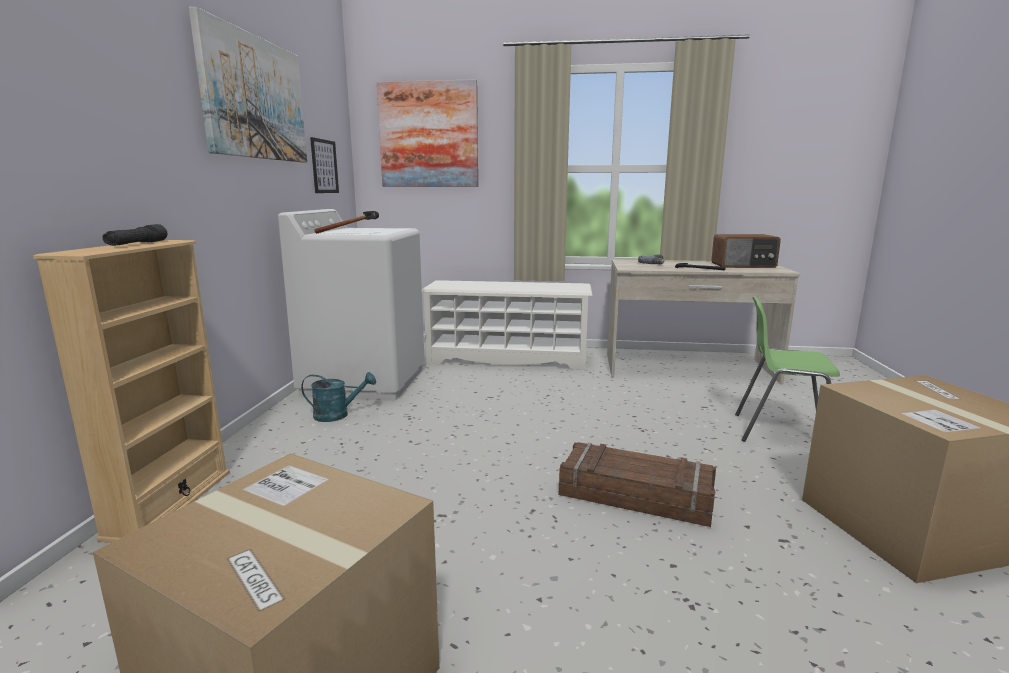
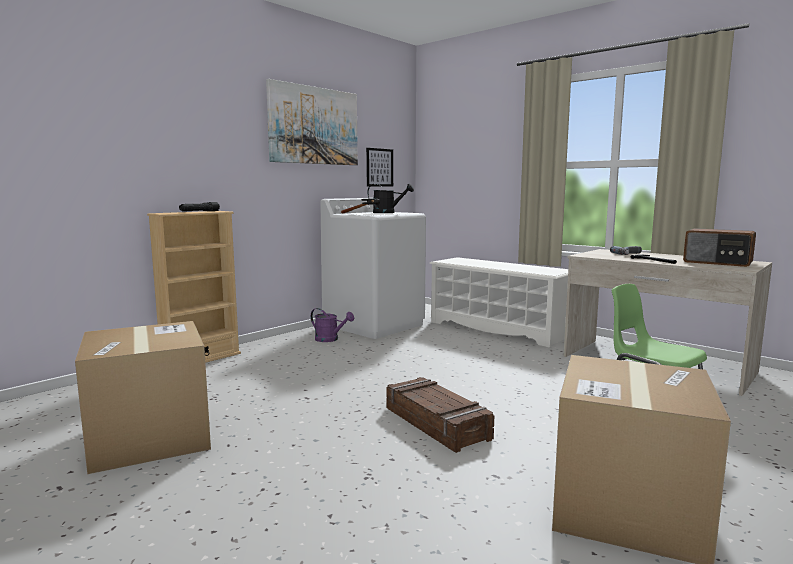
camera: 35 degrees right, 5 degrees down
turquoise watering can [301,372,376,422] -> purple watering can [311,308,354,342]
picture [377,79,478,187] -> none
none -> black watering can [367,183,414,213]

